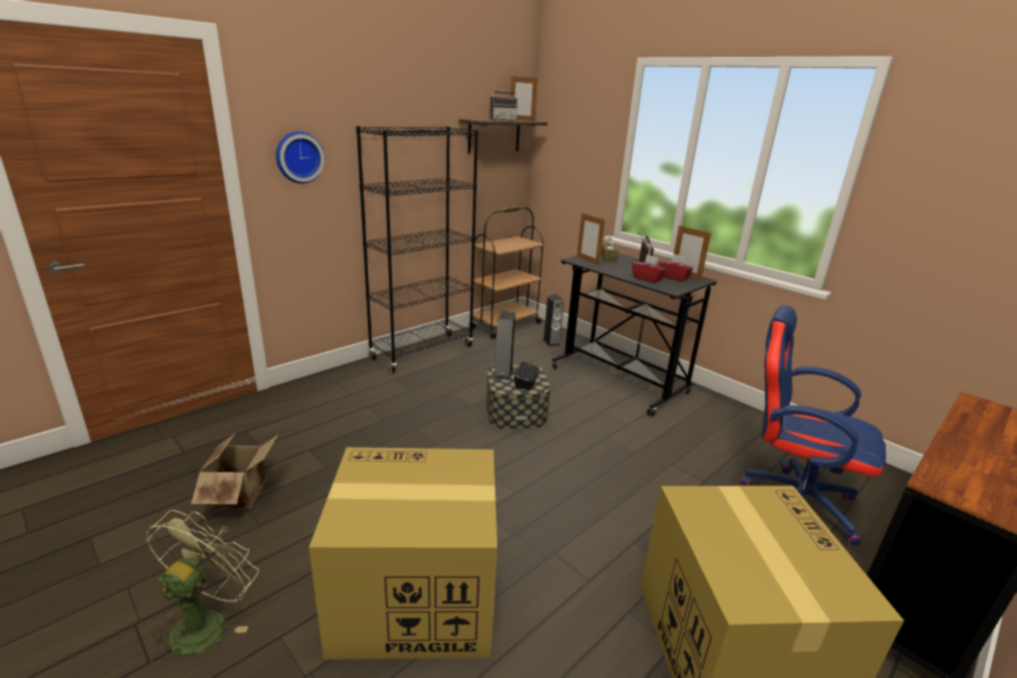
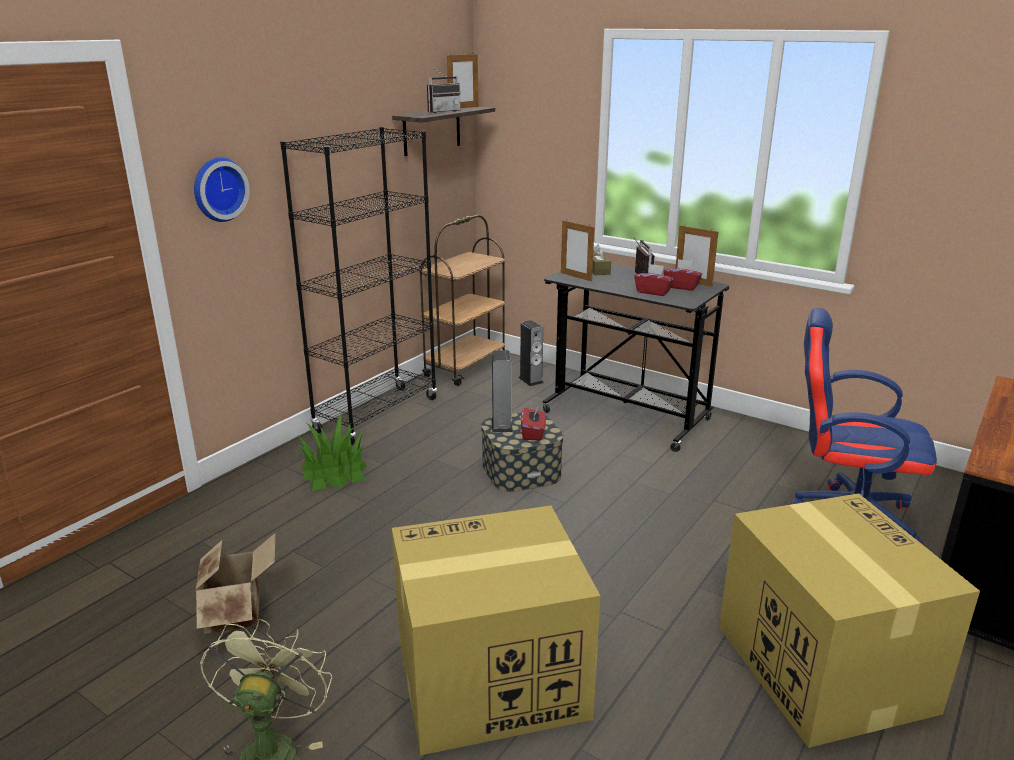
camera: 10 degrees left, 0 degrees up
black tissue box [514,361,539,390] -> red tissue box [521,407,546,440]
none -> potted plant [297,413,367,491]

